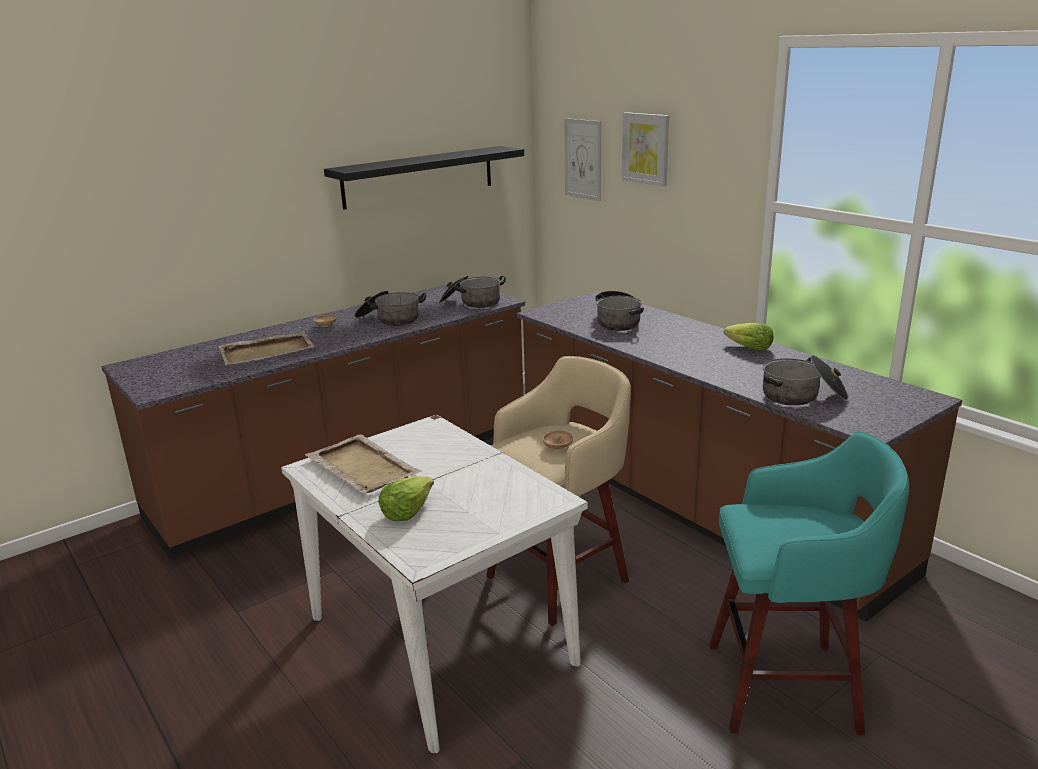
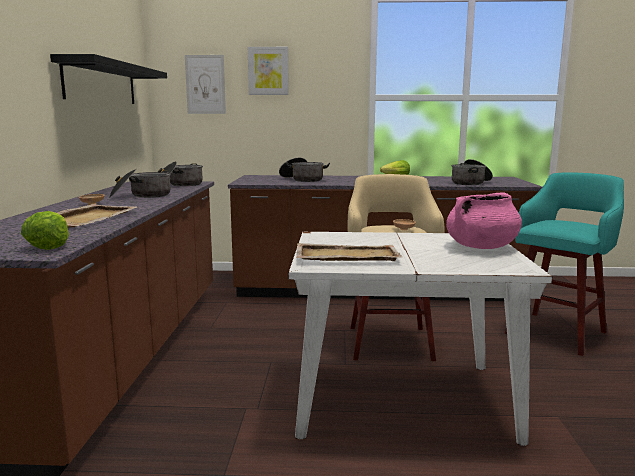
camera: 50 degrees left, 10 degrees down
lettuce [378,476,434,521] -> lettuce moved to [21,211,69,250]
none -> pink cooking pot [446,193,522,249]

